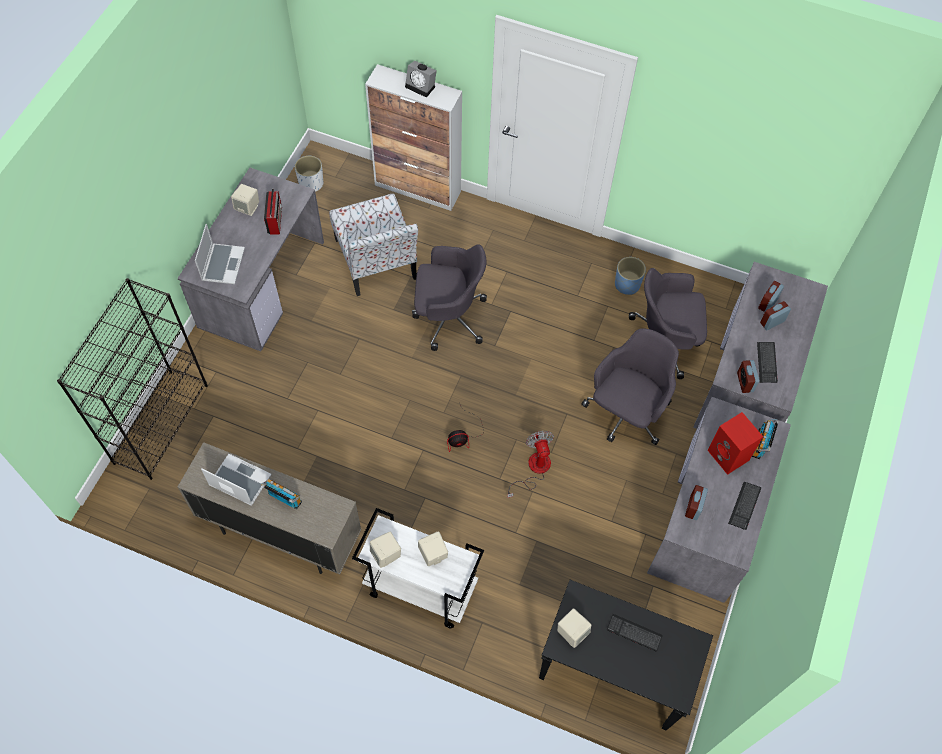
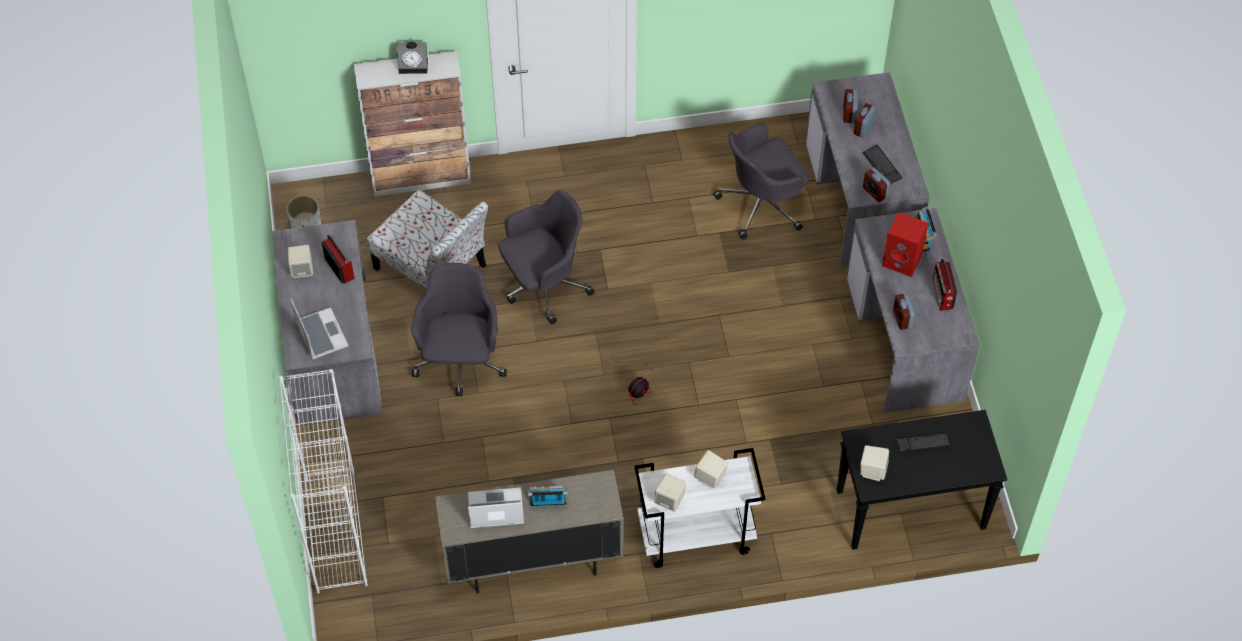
camera: 30 degrees left, 5 degrees down
black bookcase [57,278,208,480] -> white bookcase [279,369,368,594]
fan [507,431,554,498] -> none
grey office chair [581,329,679,445] -> grey office chair moved to [411,263,507,397]
blue planter [615,257,646,295] -> none
keyboard [728,482,761,530] -> radio [932,259,957,311]

